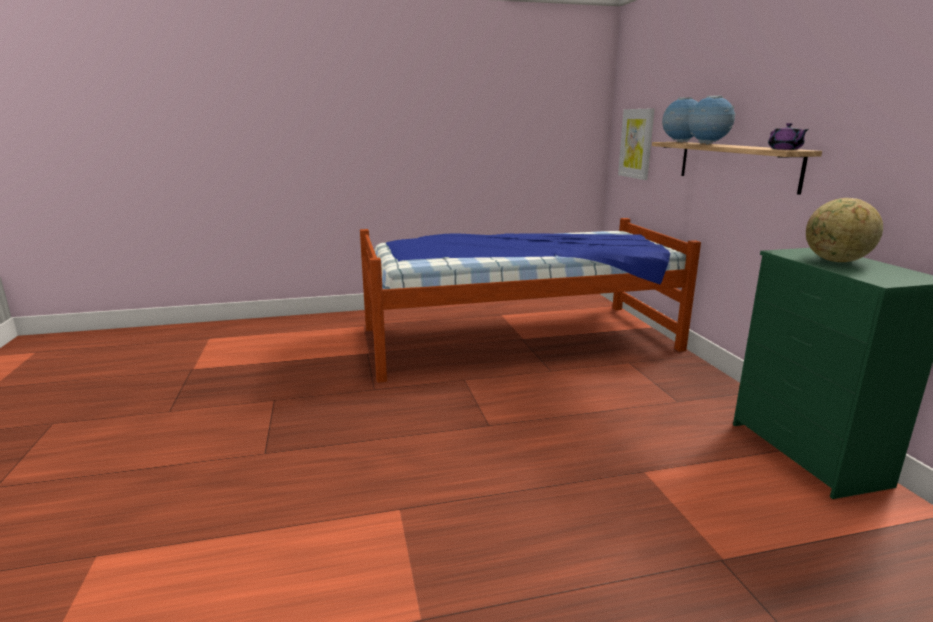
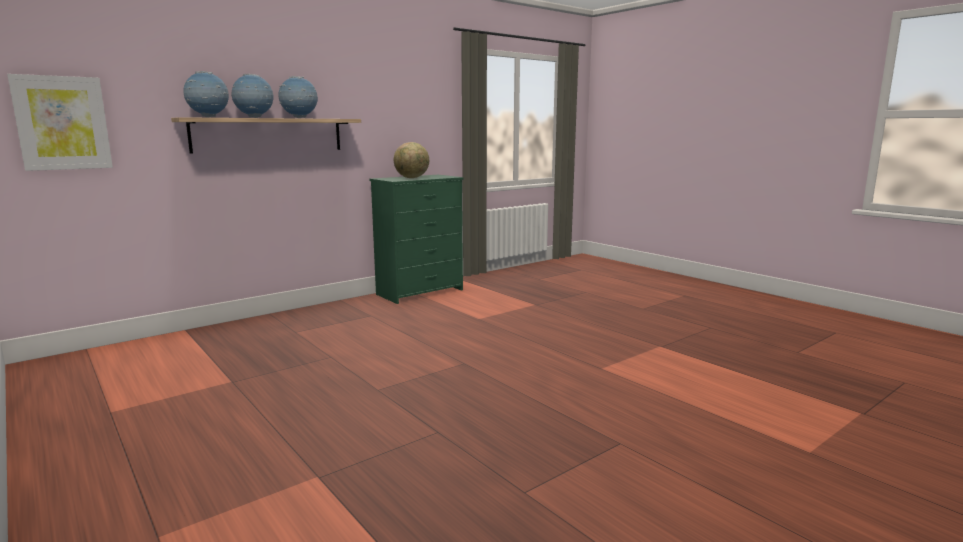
camera: 115 degrees left, 5 degrees down
bed [360,218,701,383] -> none
purple teapot [768,123,809,150] -> none
none -> globe [279,76,318,118]

